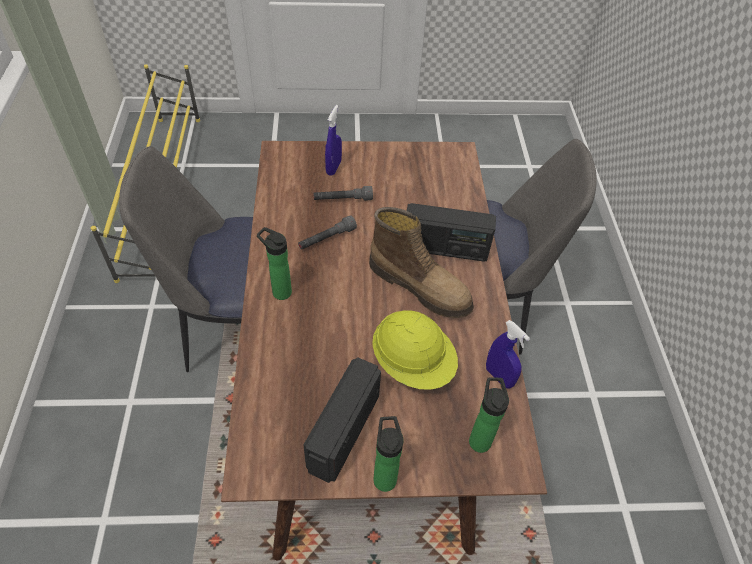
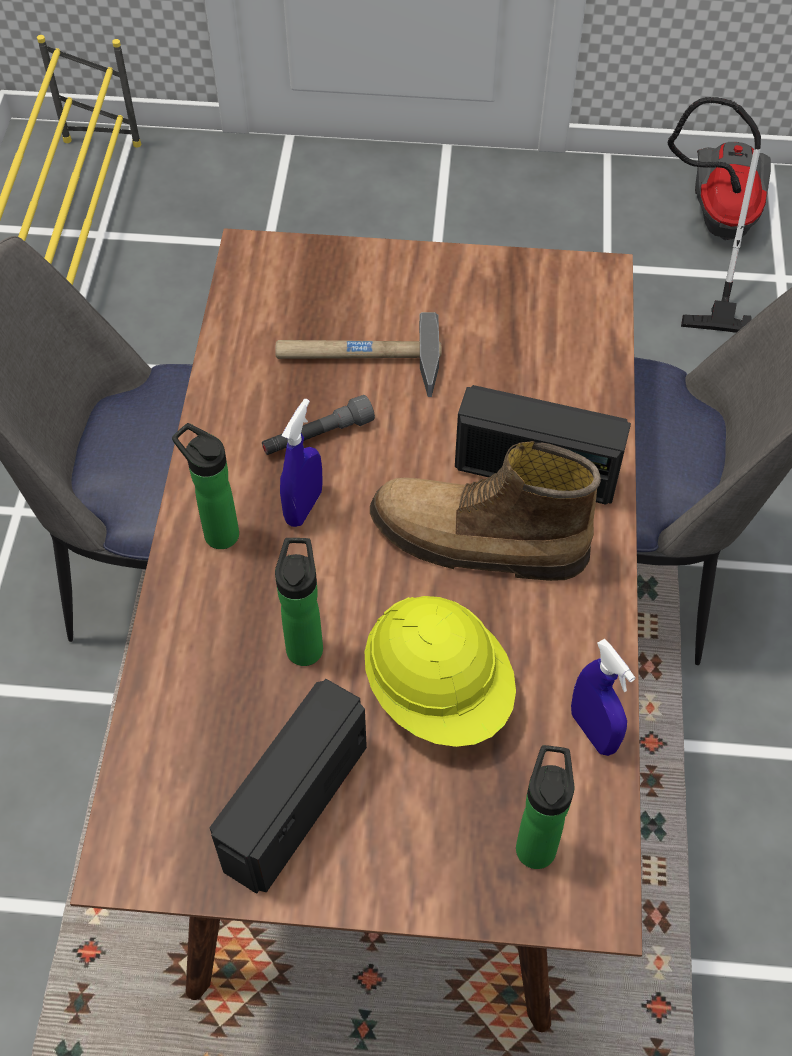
camera: 10 degrees right, 5 degrees up
grey flashlight [314,186,373,201] -> hammer [275,312,441,397]
blue spray bottle [325,105,342,176] -> blue spray bottle moved to [280,399,323,527]
boot [369,207,474,318] -> boot turned 150 degrees clockwise [370,441,601,581]
bottle [373,416,403,492] -> bottle moved to [275,538,323,666]
none -> vacuum cleaner [667,97,771,333]

